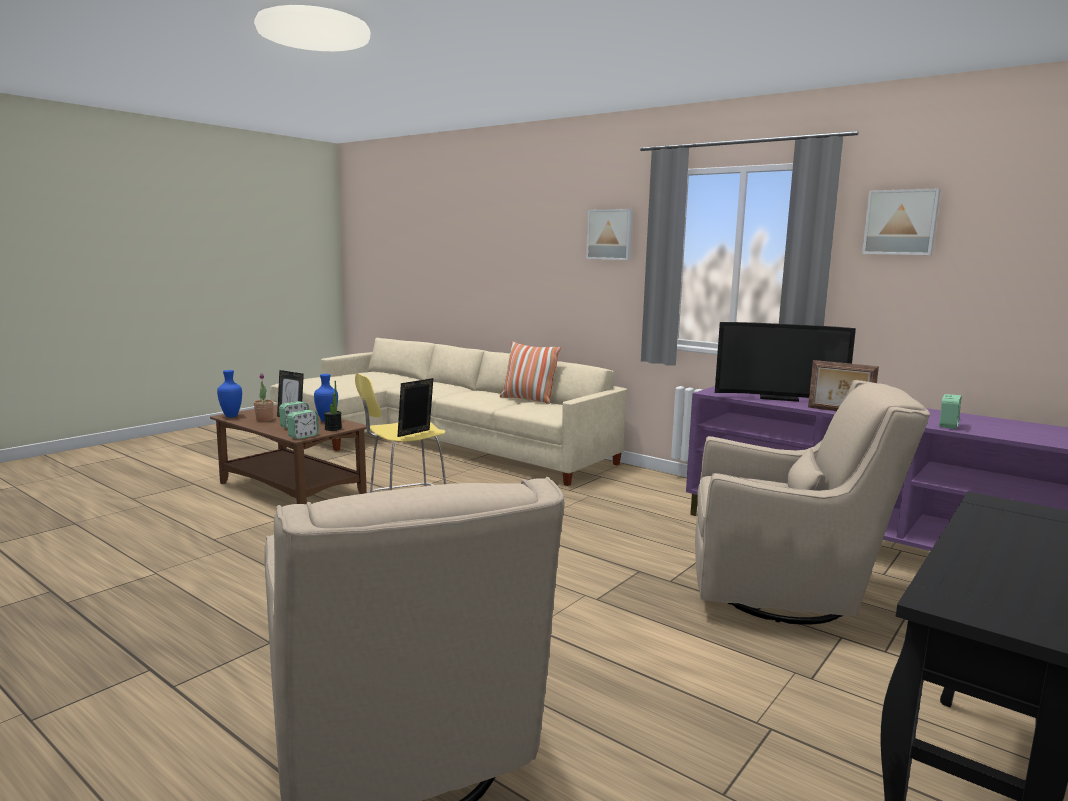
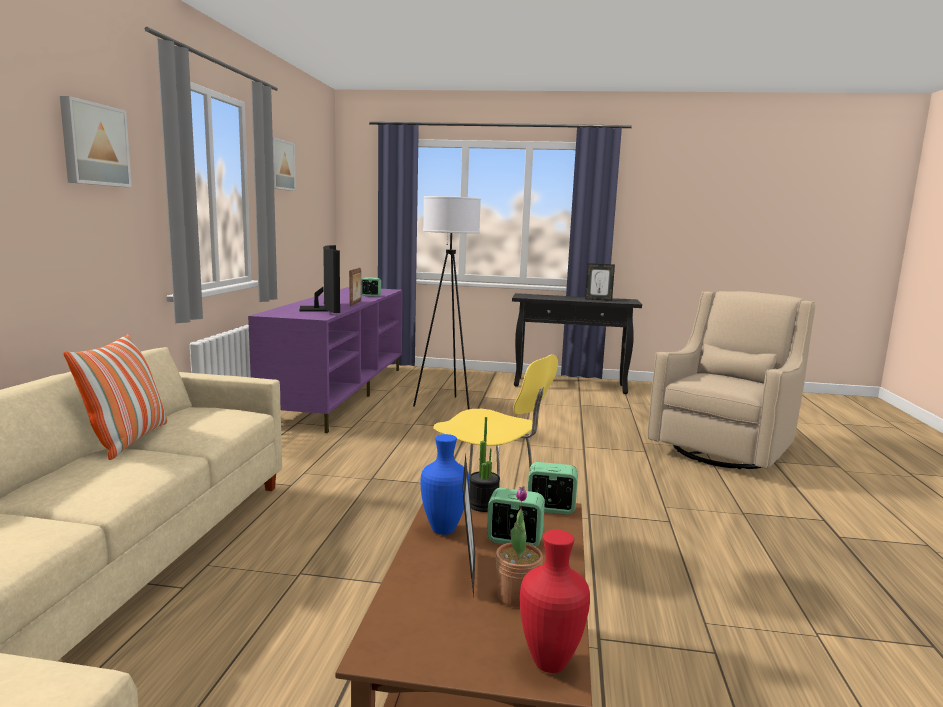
camera: 120 degrees left, 0 degrees up
blue vase [217,370,242,417] -> red vase [520,530,590,673]
picture frame [397,378,433,437] -> picture frame moved to [585,263,615,301]
beige armchair [695,380,930,625] -> white floor lamp [413,196,481,410]

